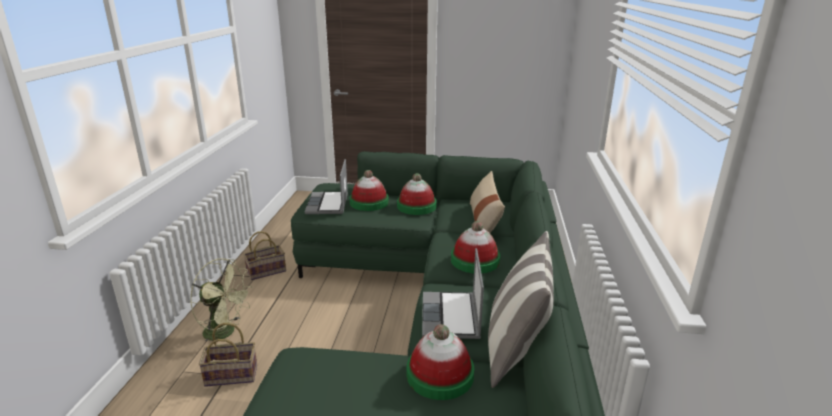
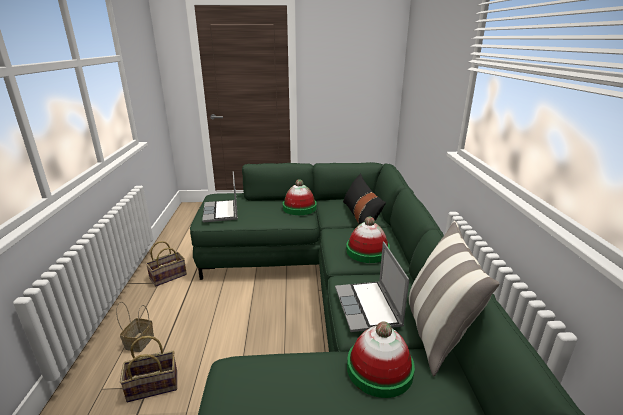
camera: 10 degrees left, 0 degrees up
green fan [190,258,253,346] -> basket [116,302,154,352]
hat [350,170,389,211] -> none
beige pillow [470,171,505,233] -> black pillow [343,174,386,224]

